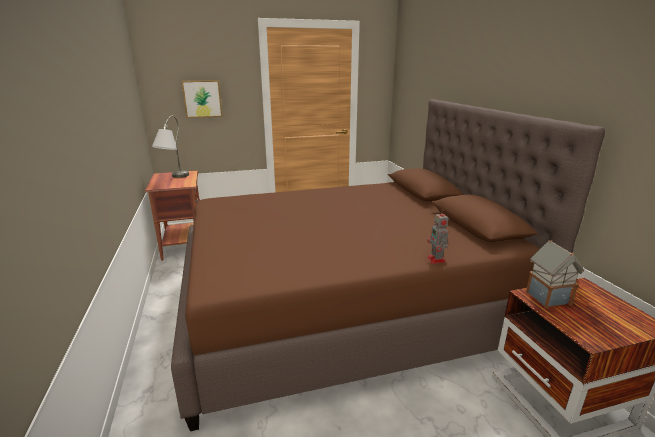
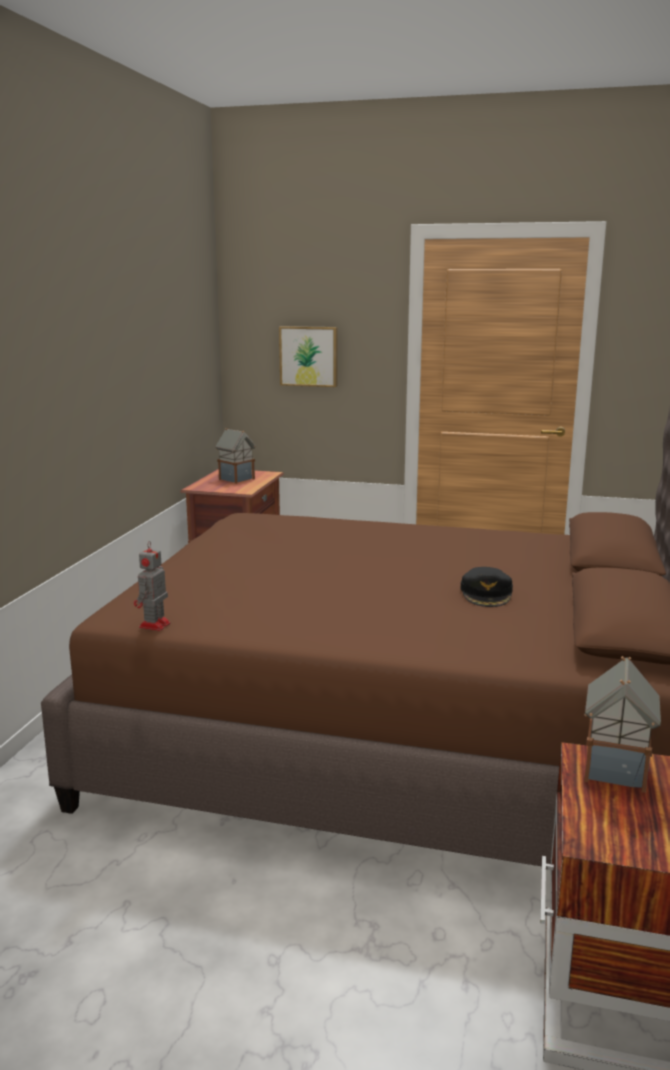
camera: 30 degrees right, 5 degrees down
grey table lamp [152,116,189,178] -> toy house [215,428,256,484]
toy robot [427,210,449,264] -> toy robot moved to [134,541,170,631]
none -> black cap [461,567,513,607]

